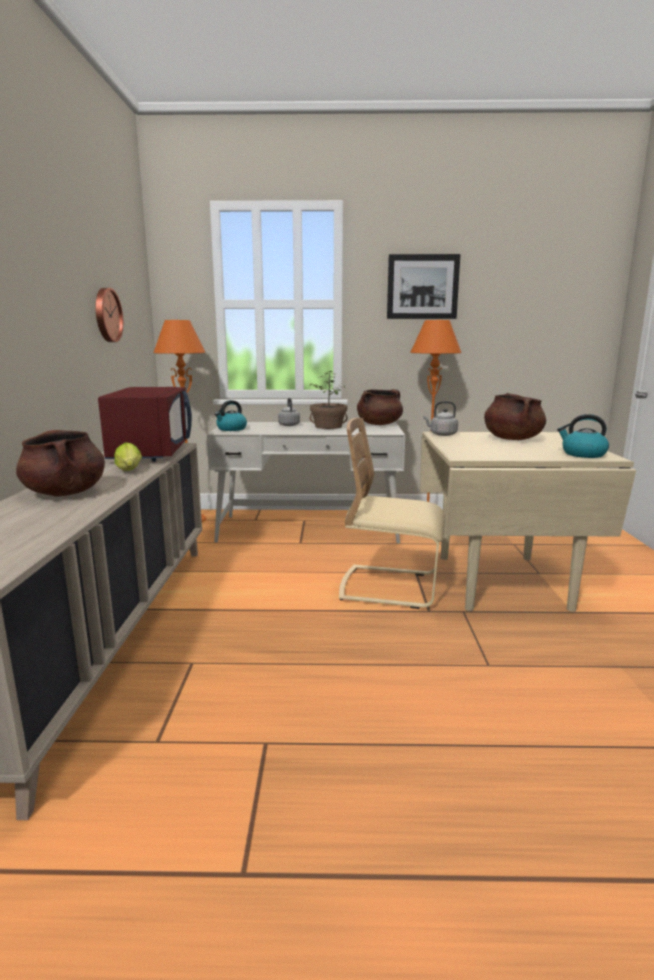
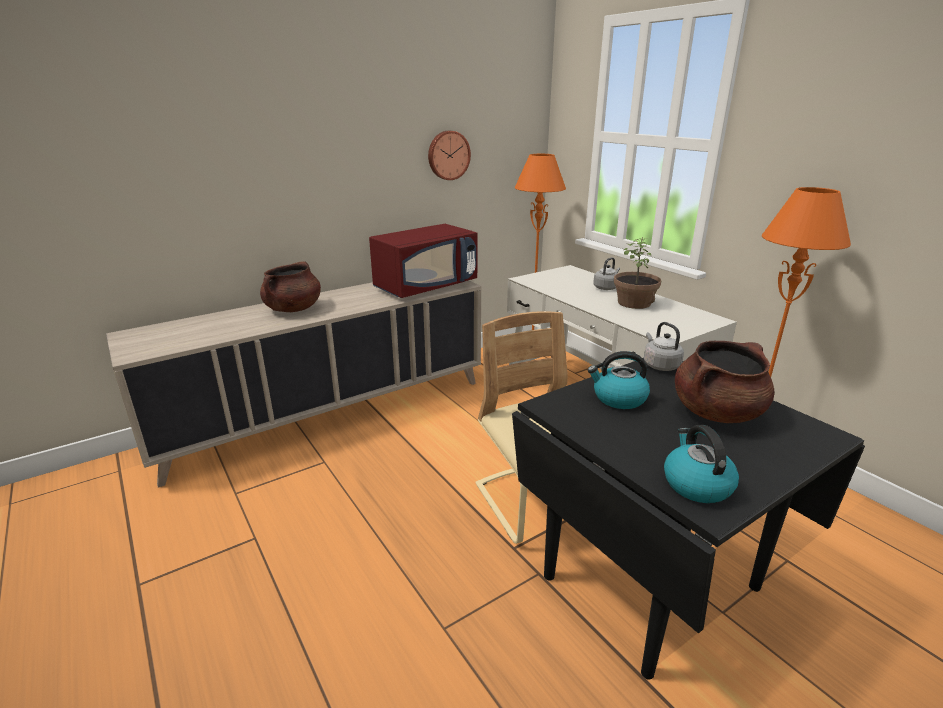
camera: 55 degrees right, 10 degrees up
lettuce [114,442,142,471] -> none
kettle [215,400,247,431] -> kettle moved to [588,351,650,409]
brown cooking pot [357,389,403,425] -> none
picture [387,254,461,319] -> none
beige dining table [420,432,636,612] -> black dining table [512,358,865,680]

